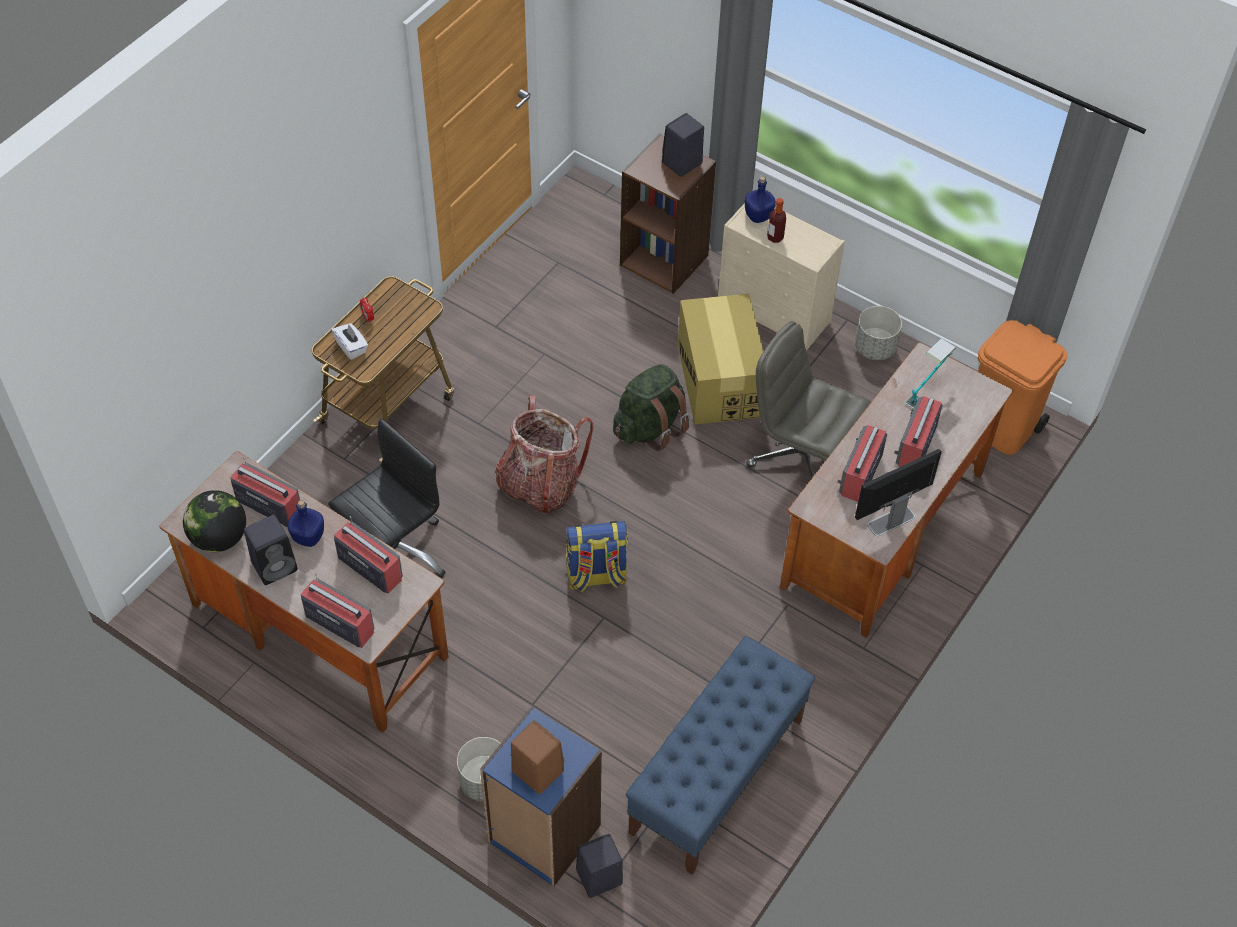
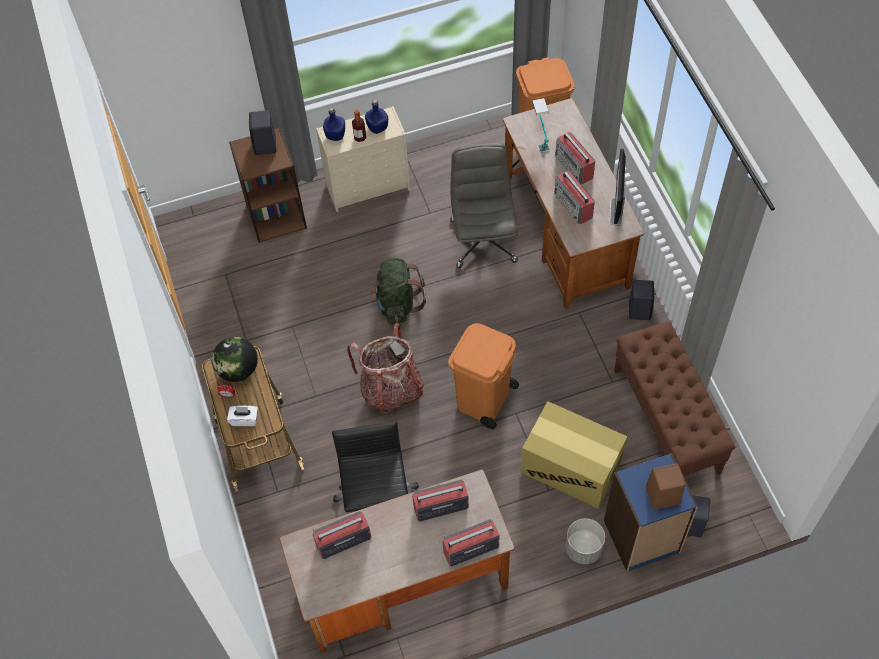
camera: 50 degrees left, 5 degrees up
globe [183,490,246,552] -> globe moved to [212,337,258,382]
black speaker [244,515,298,585] -> black speaker moved to [629,280,655,320]
blue bottle [287,500,324,547] -> blue bottle moved to [365,100,388,134]
backpack [566,521,628,592] -> orange trash can [448,323,519,429]
blue bench [626,636,815,875] -> brown bench [614,321,735,476]
cardboard box [678,294,764,425] -> cardboard box moved to [521,401,627,509]
grey office chair [746,321,871,478] -> grey office chair turned 105 degrees clockwise [450,143,518,268]
grey planter [855,306,902,360] -> none

